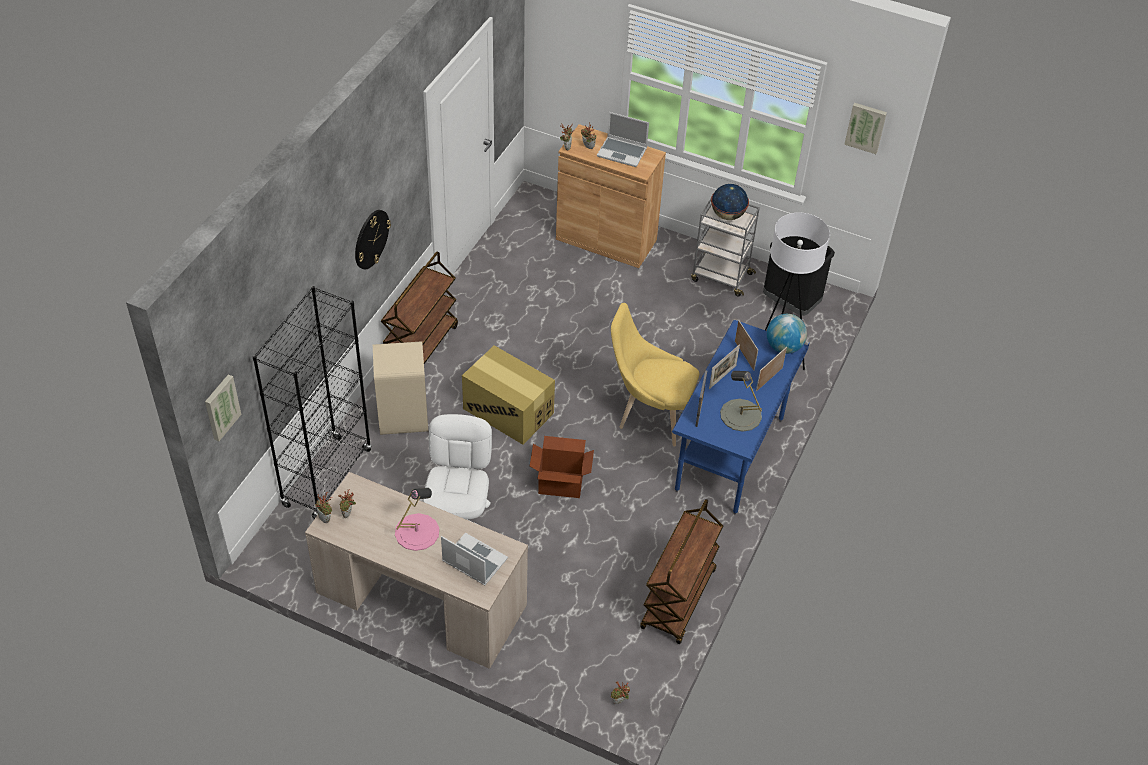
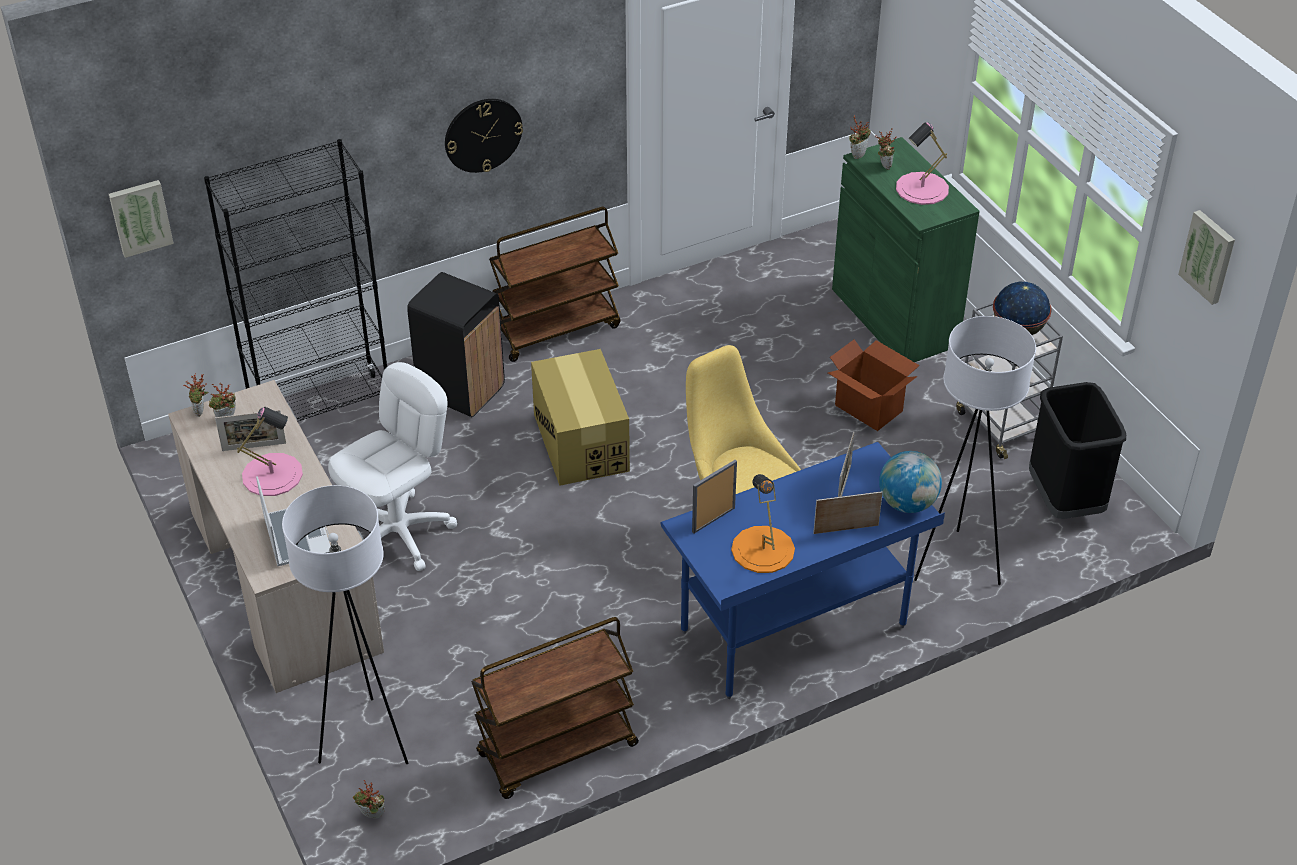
camera: 40 degrees right, 5 degrees down
beige trash can [373,341,428,435] -> black trash can [407,272,505,417]
cardboard box [530,436,594,498] -> cardboard box moved to [828,339,919,431]
brown cabinet [556,124,666,268] -> green cabinet [832,137,980,362]
laptop [597,112,649,167] -> pink table lamp [896,122,949,205]
picture frame [709,344,740,389] -> picture frame moved to [215,410,286,451]
grey table lamp [720,371,762,432] -> orange table lamp [731,474,795,573]
none -> white floor lamp [282,485,408,764]

